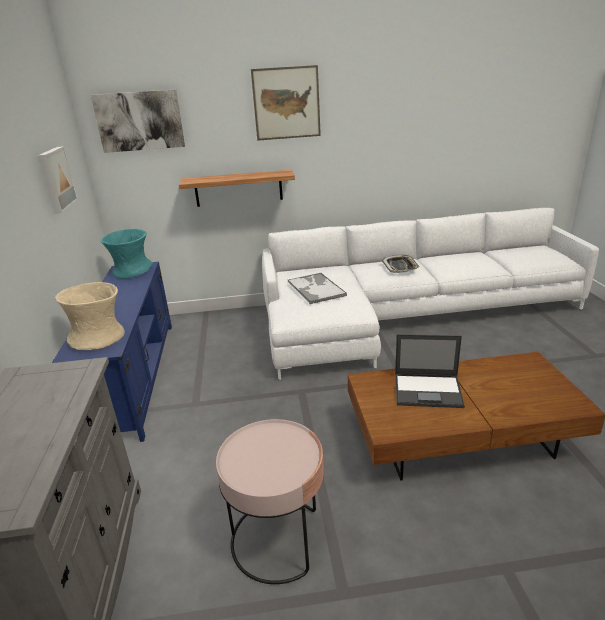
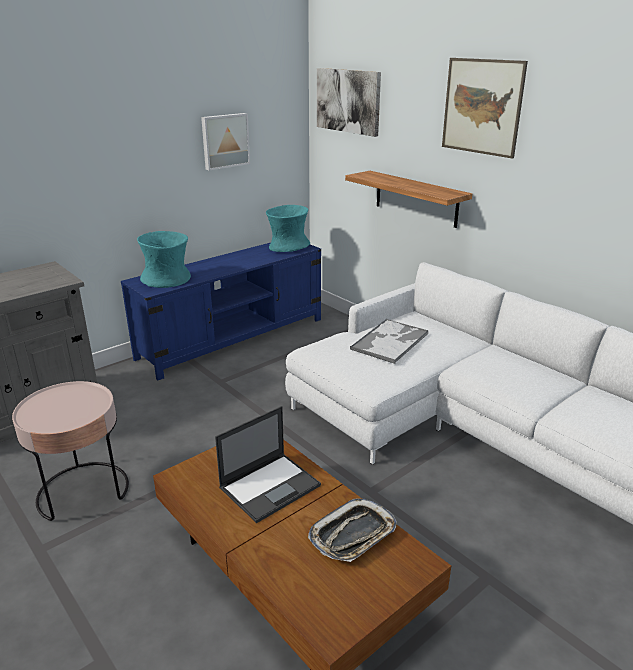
camera: 55 degrees right, 0 degrees up
beige vase [55,282,125,350] -> turquoise vase [137,231,191,288]
tray [382,255,420,273] -> tray moved to [308,498,397,562]
laptop [395,334,465,408] -> laptop turned 105 degrees counterclockwise [215,406,321,523]

